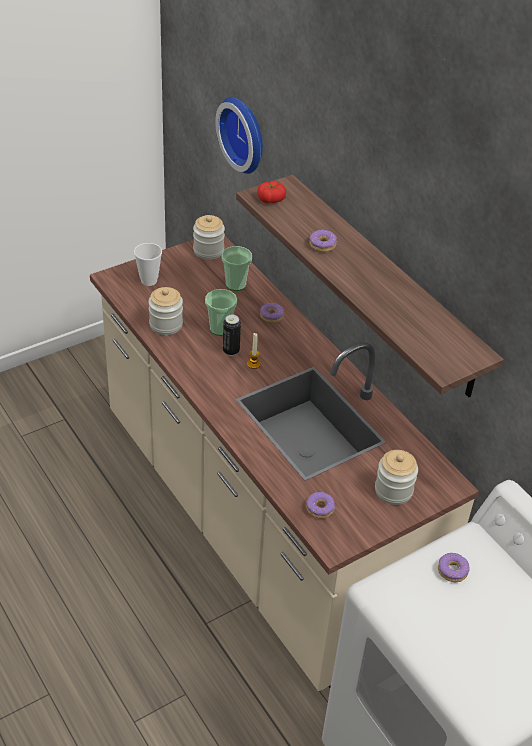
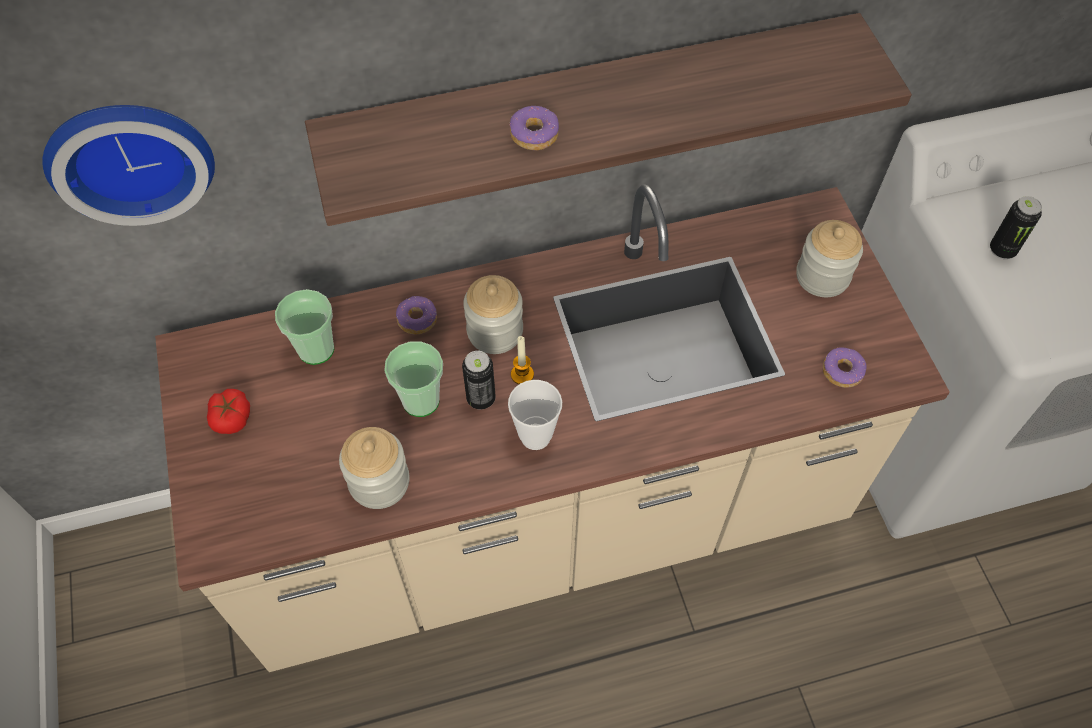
camera: 70 degrees left, 15 degrees up
cup [134,243,162,286] -> cup moved to [508,380,562,450]
jar [193,215,225,260] -> jar moved to [463,275,523,354]
tomato [257,181,286,203] -> tomato moved to [207,389,250,434]
donut [438,553,470,582] -> can [990,196,1042,259]

